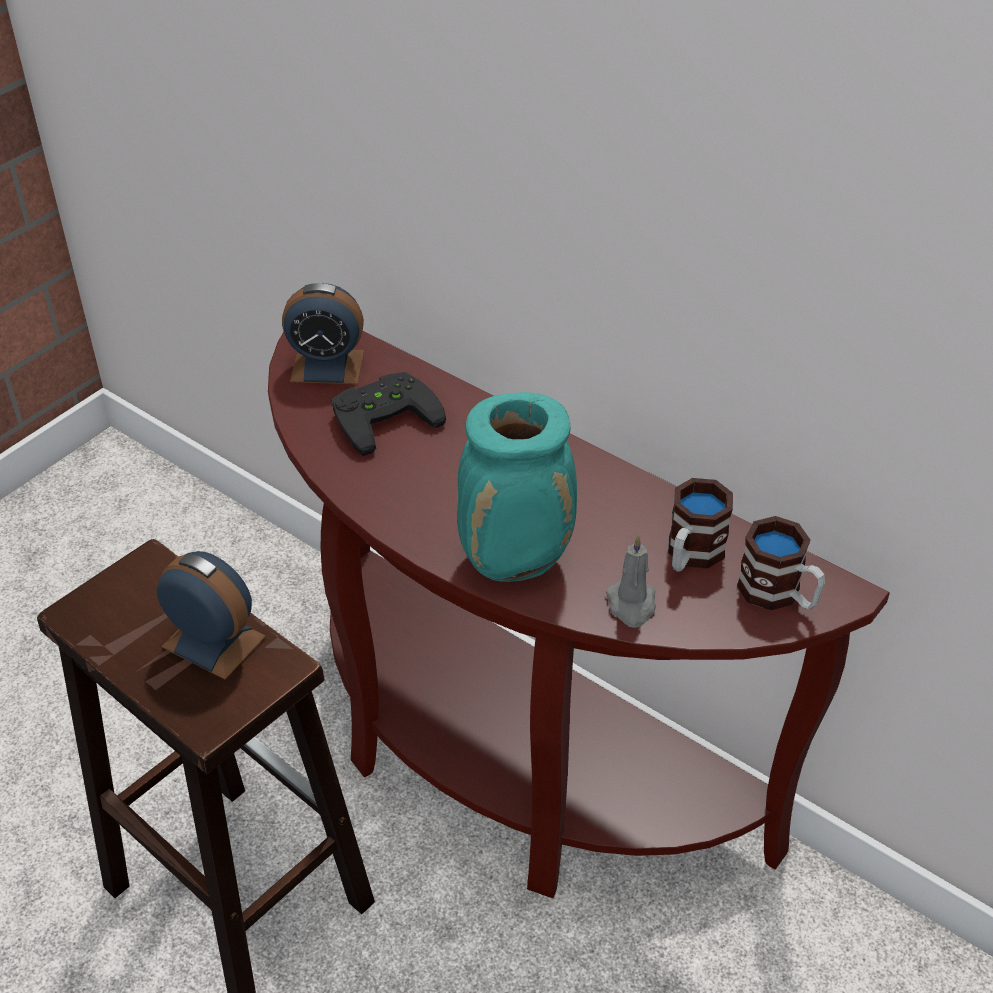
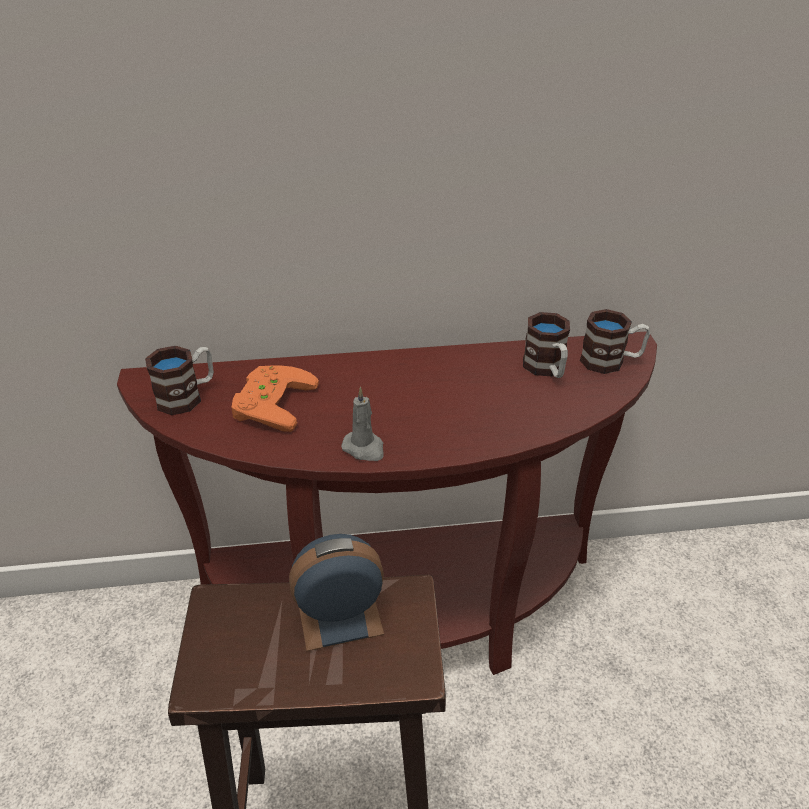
camera: 45 degrees left, 5 degrees down
alarm clock [282,283,364,384] -> mug [145,346,214,415]
black game controller [332,372,446,456] -> orange game controller [232,365,319,432]
turquoise vase [457,392,577,582] -> none
grey candle [606,535,656,628] -> grey candle moved to [341,387,384,461]

